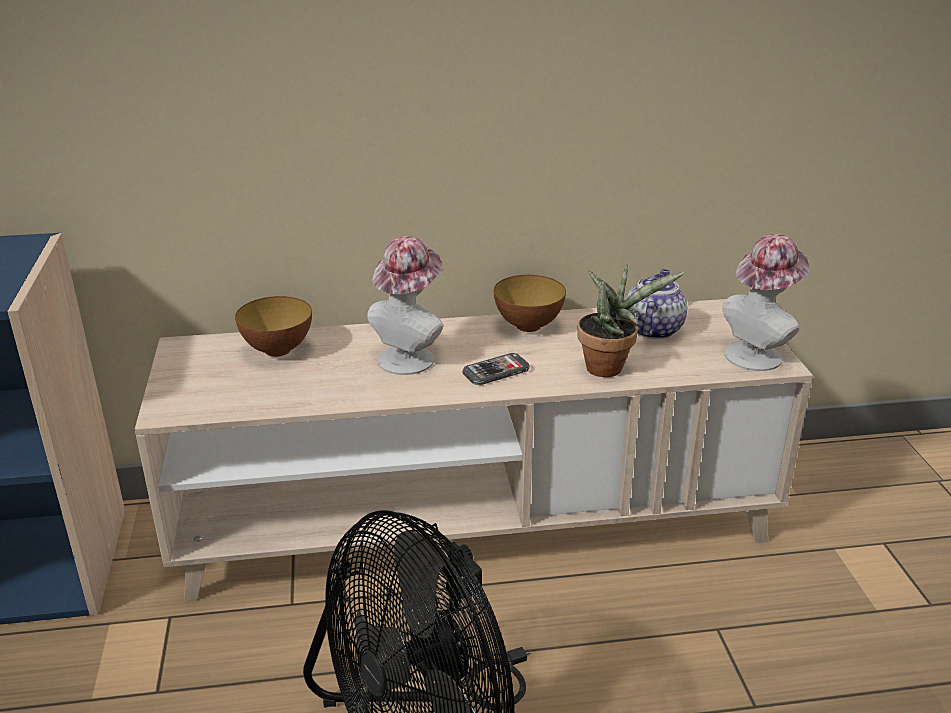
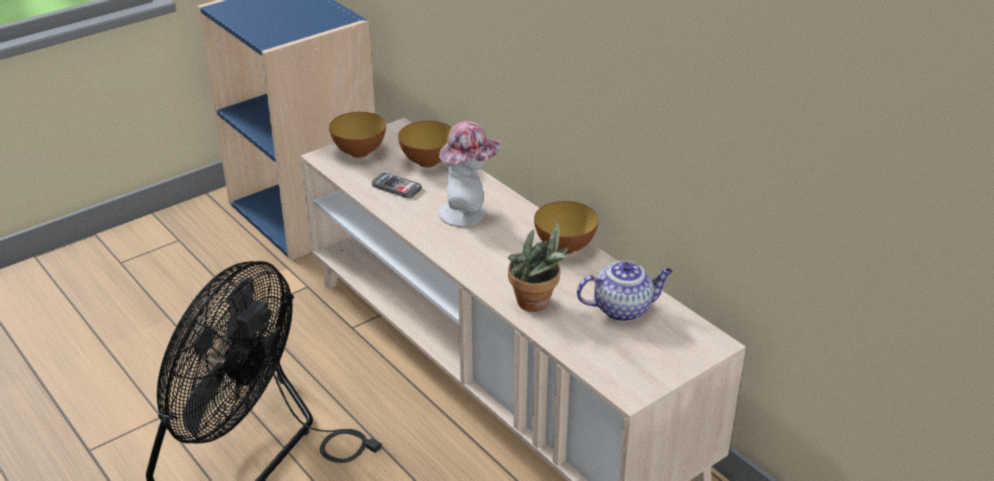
camera: 60 degrees right, 5 degrees up
phone [462,353,530,385] -> phone moved to [371,173,422,198]
hat [723,234,809,371] -> none
none -> bowl [329,112,386,158]

